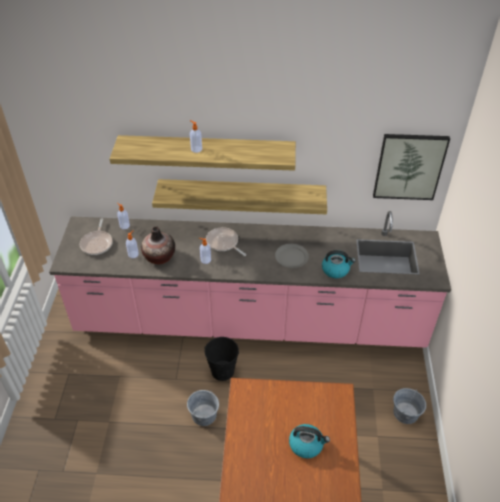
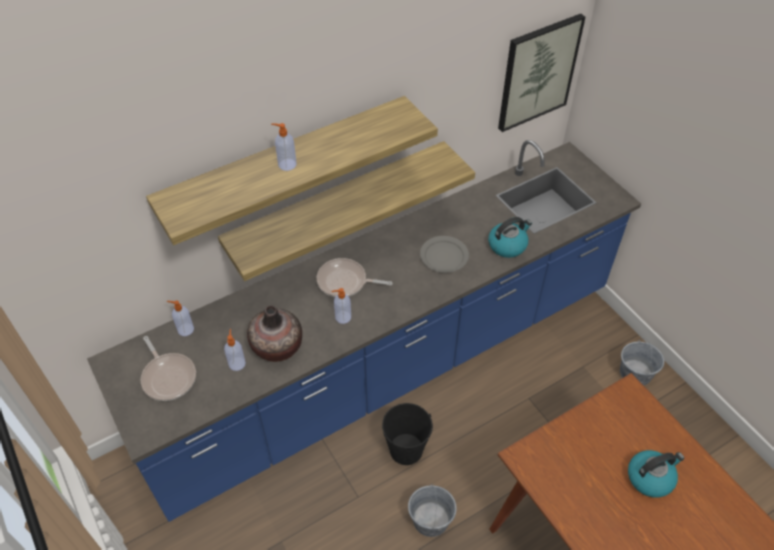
camera: 35 degrees left, 5 degrees up
pink counter [49,211,451,348] -> blue counter [87,140,641,522]

